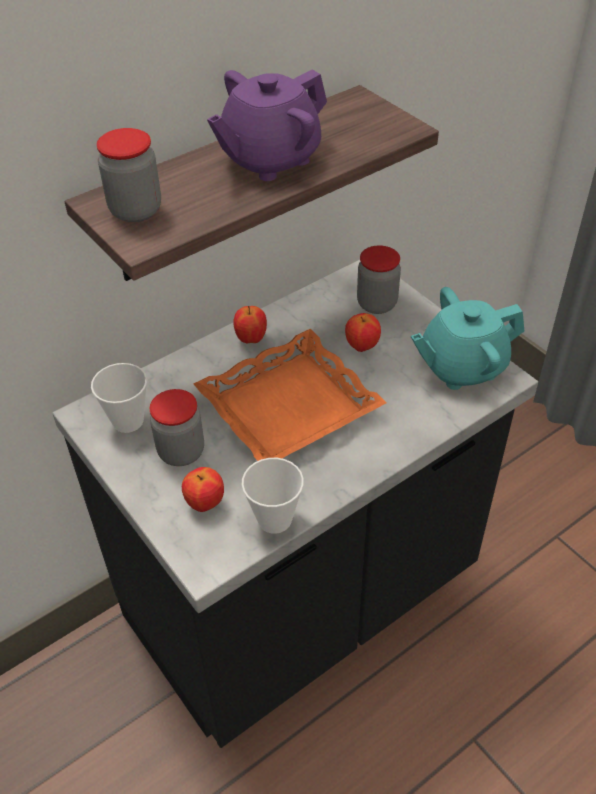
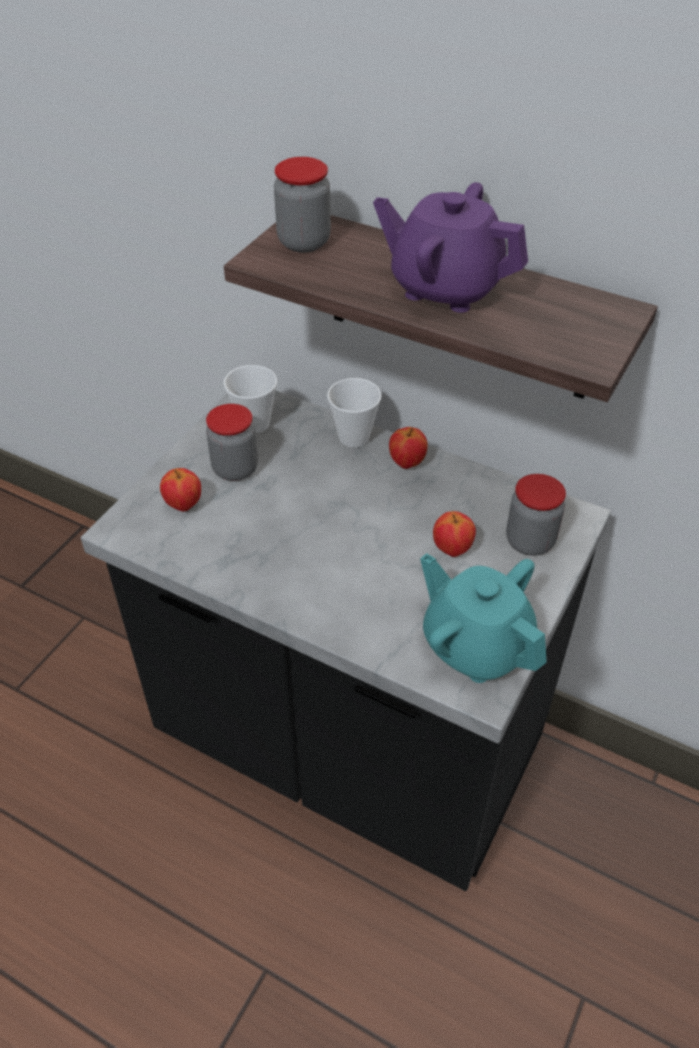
camera: 65 degrees right, 0 degrees up
orange tray [193,329,387,461] -> none
cup [241,458,304,534] -> cup moved to [327,378,382,447]

